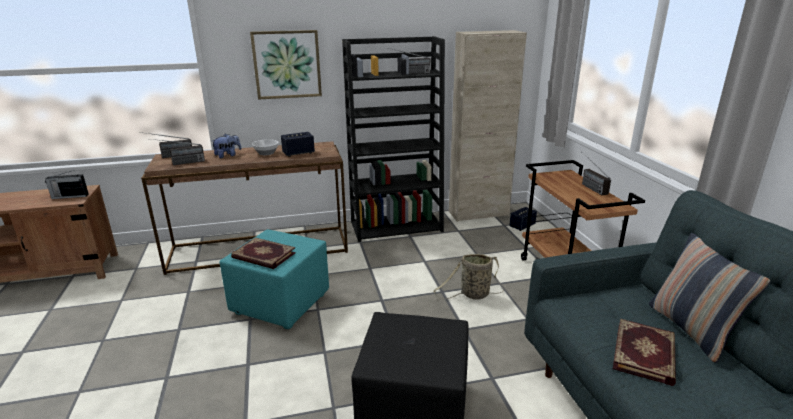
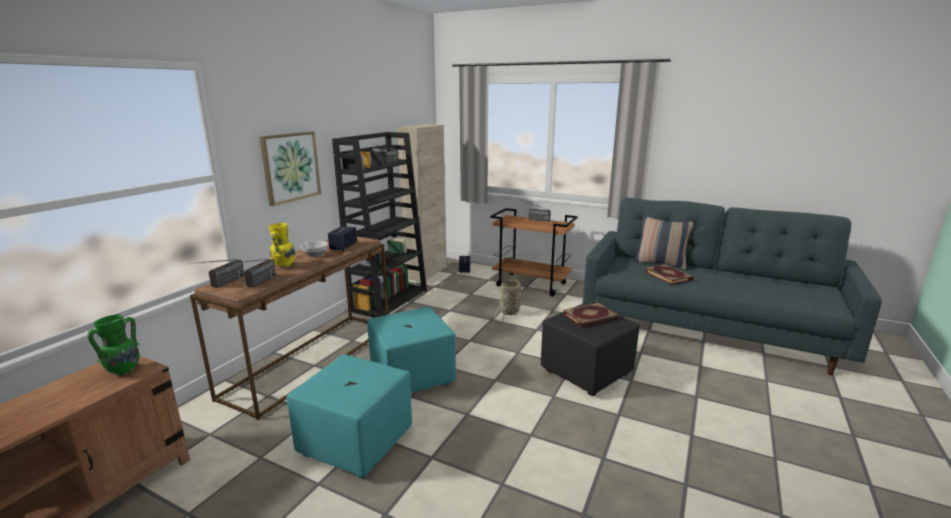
camera: 50 degrees left, 5 degrees down
radio [45,170,89,199] -> green vase [87,315,140,375]
plush toy [212,134,241,158] -> yellow vase [269,223,295,268]
book [231,237,296,269] -> book moved to [562,302,618,328]
none -> turquoise ottoman [287,354,412,478]

